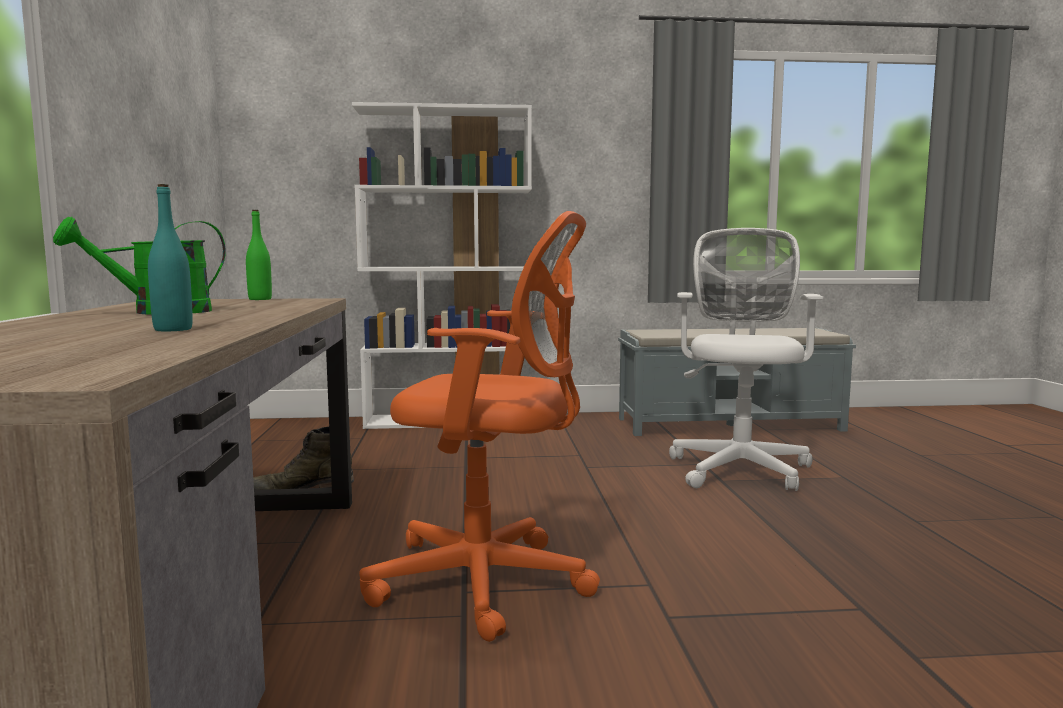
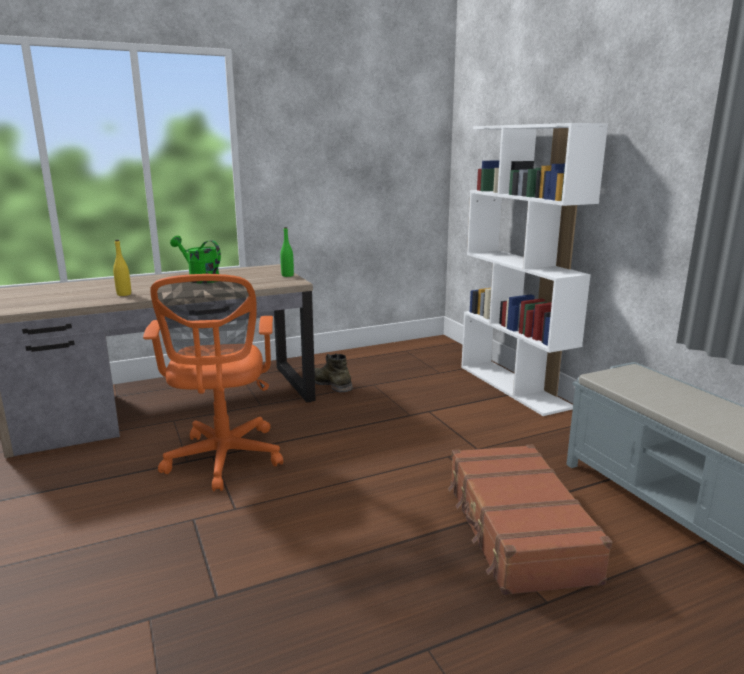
camera: 70 degrees right, 10 degrees up
turquoise bottle [148,184,193,331] -> yellow bottle [113,240,131,296]
white office chair [669,228,823,491] -> brown suitcase [448,444,612,595]

